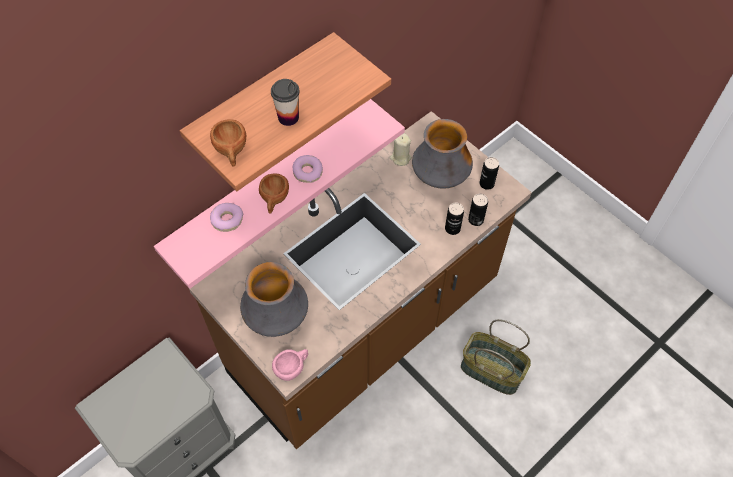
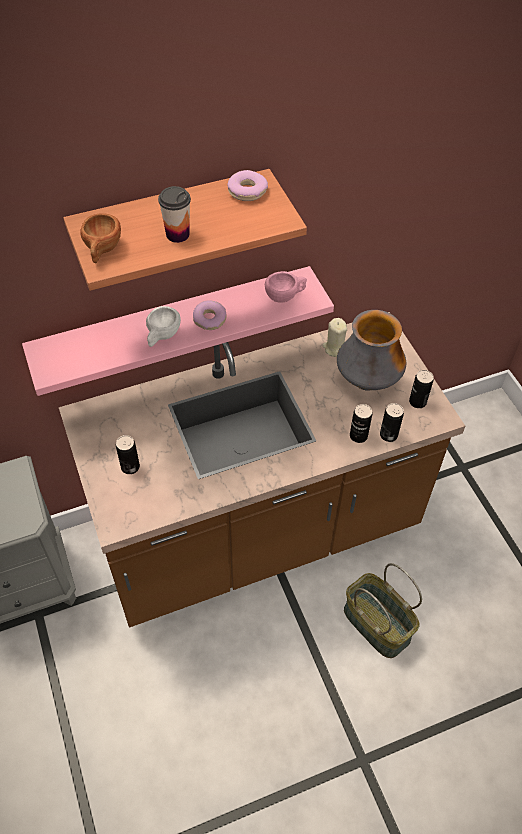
camera: 20 degrees right, 5 degrees down
donut [210,203,243,232] -> donut moved to [227,170,268,201]
vase [240,262,308,337] -> can [116,435,140,474]
brown cup [259,173,289,214] -> white cup [146,306,181,347]
pink cup [272,349,308,381] -> pink cup moved to [265,271,307,303]

